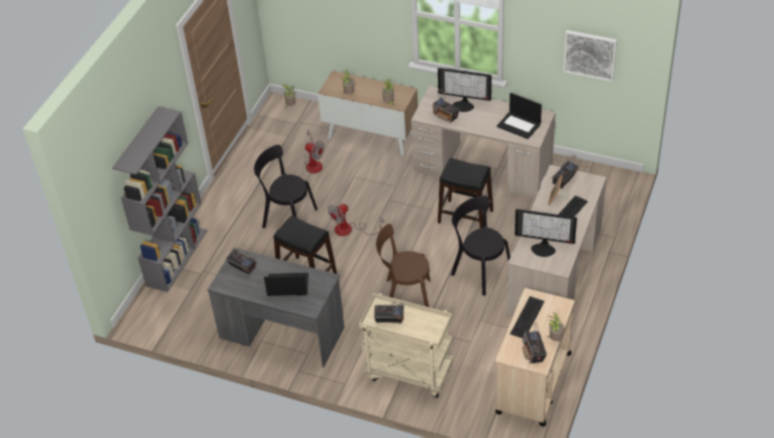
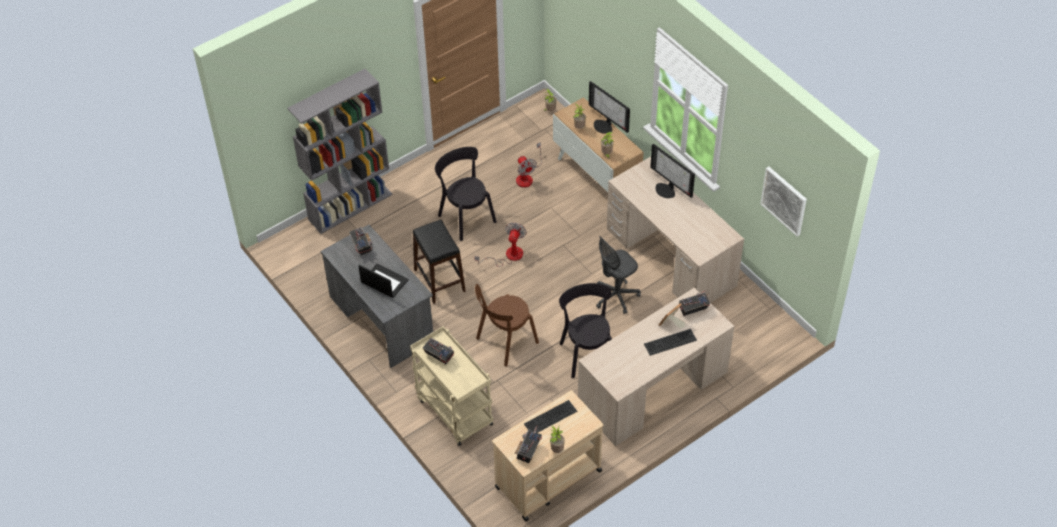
camera: 30 degrees right, 5 degrees up
fan [328,204,384,236] -> fan turned 120 degrees clockwise [475,222,527,267]
brown chair [376,224,431,307] -> brown chair turned 75 degrees counterclockwise [475,284,539,366]
radio [432,89,460,123] -> none
black stool [438,158,493,228] -> grey office chair [596,236,641,314]
laptop [497,93,542,139] -> none
monitor [515,209,577,257] -> monitor moved to [589,81,630,134]

